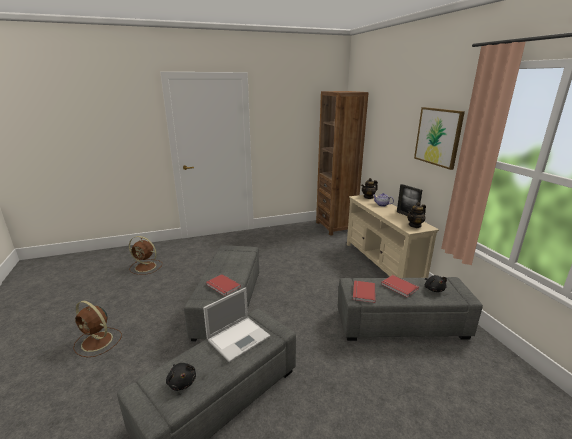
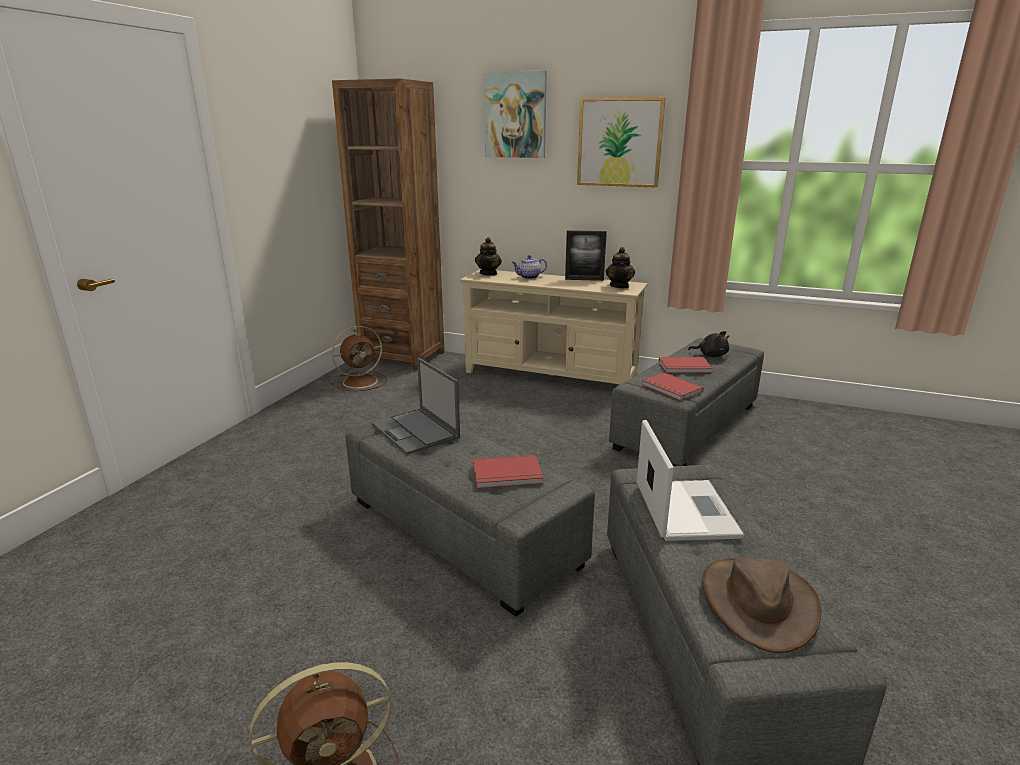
camera: 50 degrees left, 0 degrees up
brown fan [129,236,162,275] -> brown fan moved to [331,326,387,391]
black plush toy [166,363,196,391] -> brown hat [702,557,821,653]
none -> laptop [371,357,460,455]
none -> picture [484,70,547,158]

